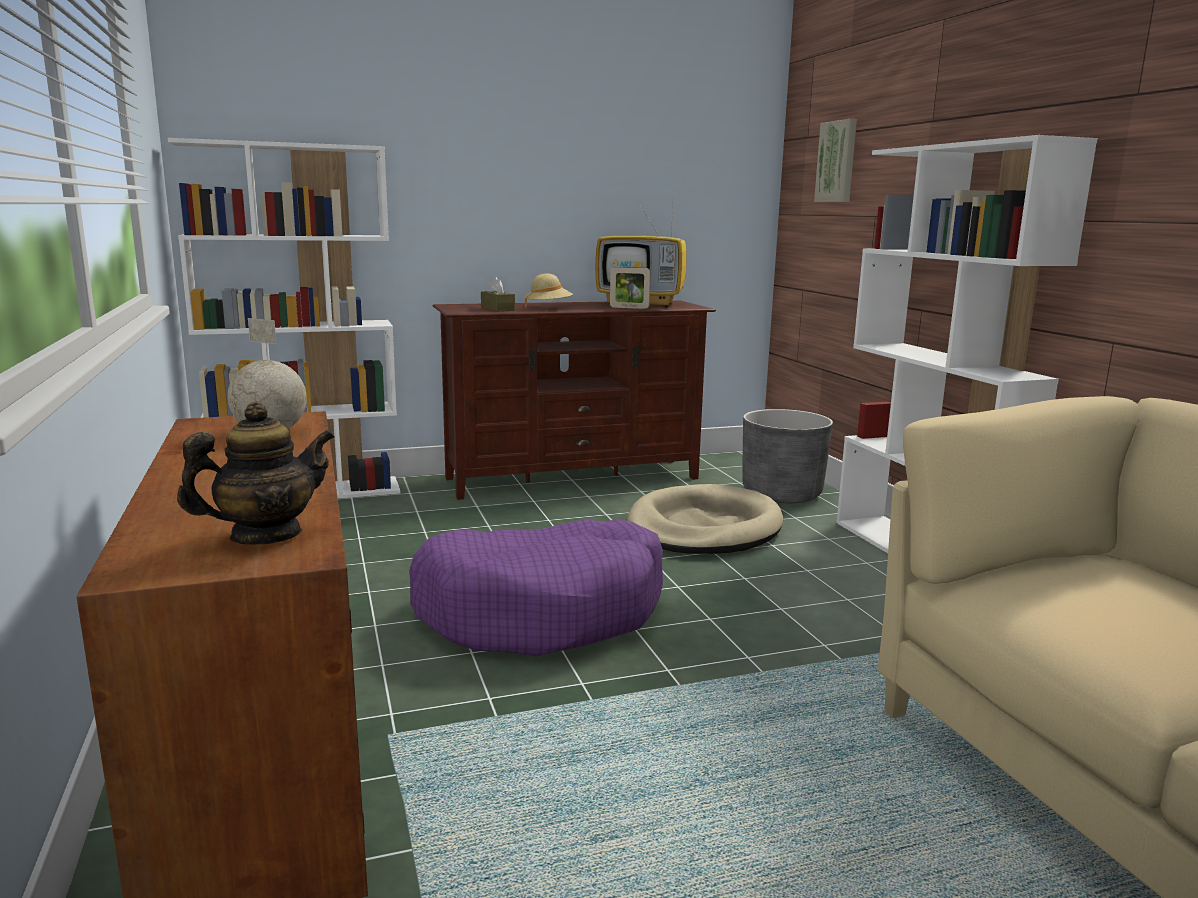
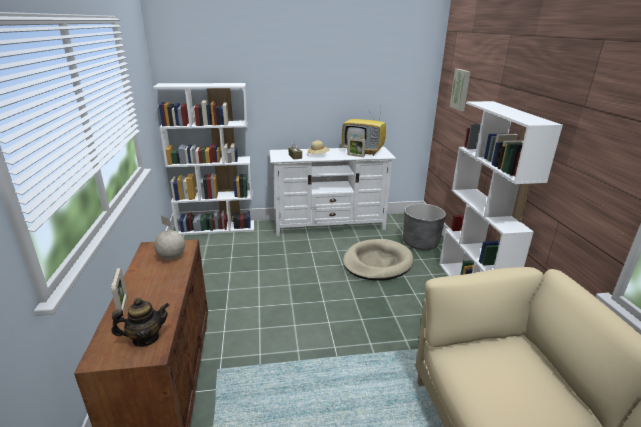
camera: 10 degrees right, 10 degrees up
purple dog bed [409,519,663,656] -> none
brown tv stand [432,300,716,500] -> white tv stand [269,147,396,237]
none -> picture frame [111,268,127,317]

